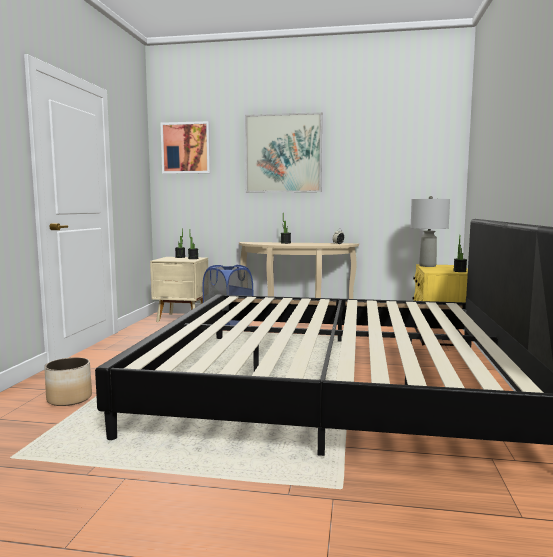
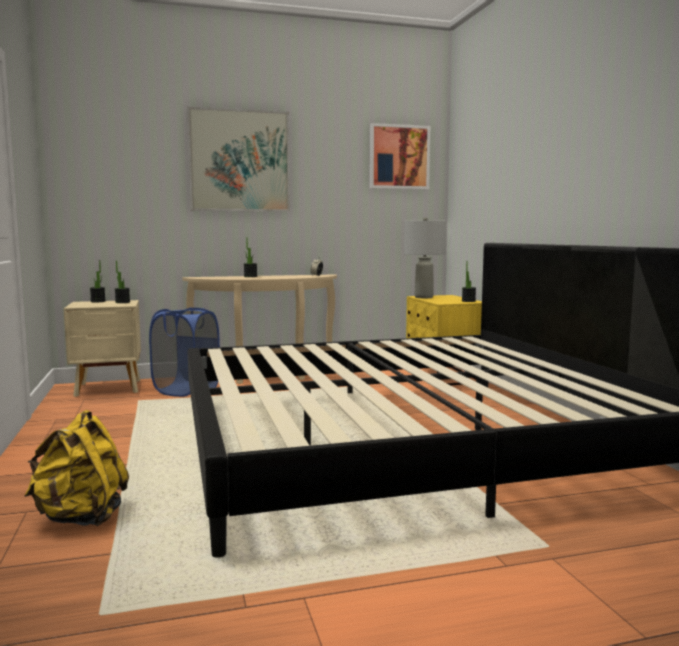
camera: 25 degrees left, 0 degrees up
planter [44,357,92,406] -> yellow backpack [24,410,129,526]
picture [161,121,211,174] -> picture moved to [370,123,430,189]

